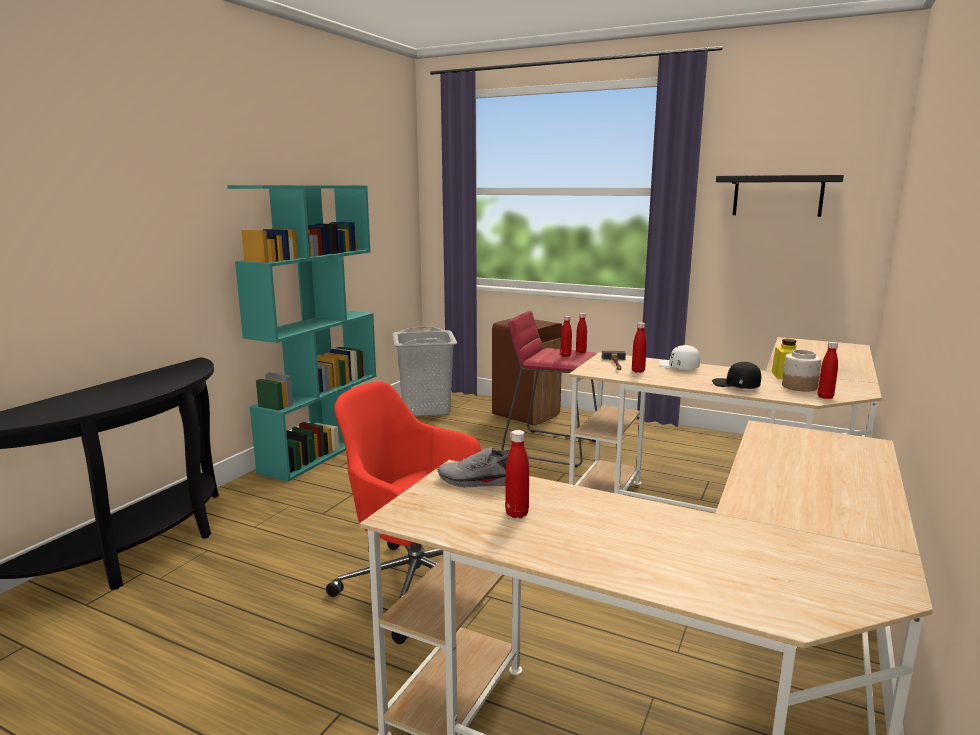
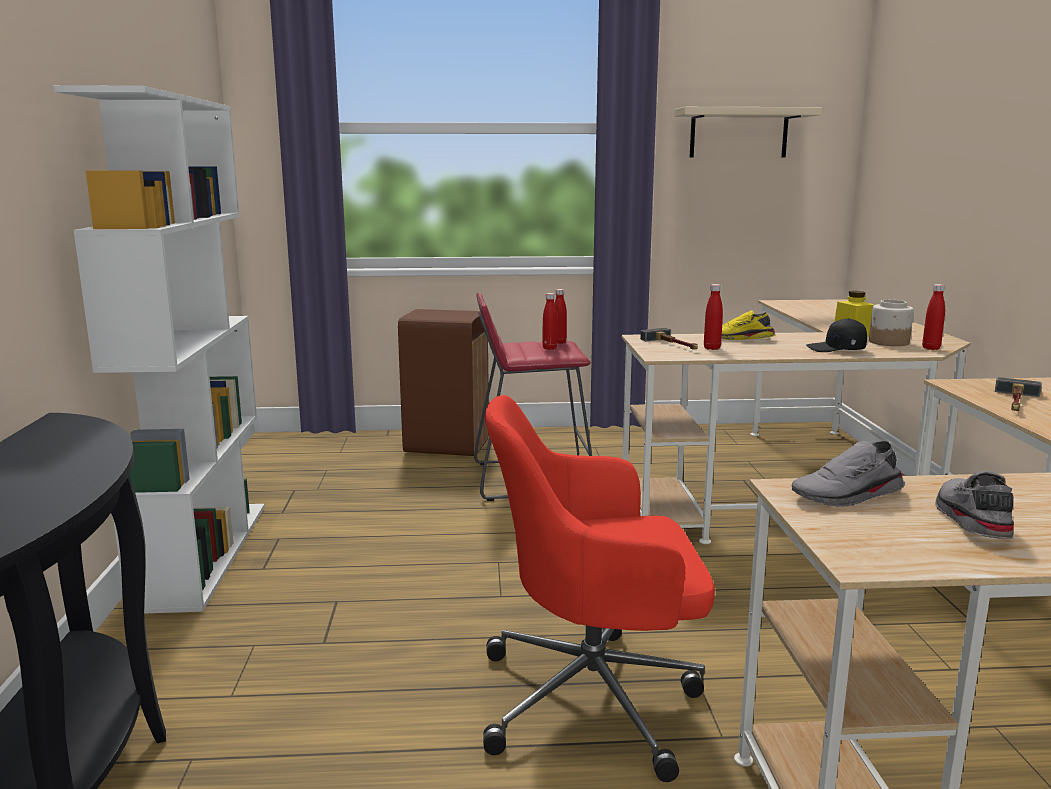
camera: 30 degrees left, 0 degrees up
turquoise bookcase [227,185,376,482] -> white bookcase [54,85,265,613]
grey laundry basket [393,326,457,416] -> none
red bottle [505,430,529,518] -> grey shoe [935,471,1014,539]
white cap [659,345,700,369] -> yellow shoe [722,310,775,340]
black shelf [716,175,844,217] -> beige shelf [675,107,822,157]
none -> hammer [995,377,1042,411]

